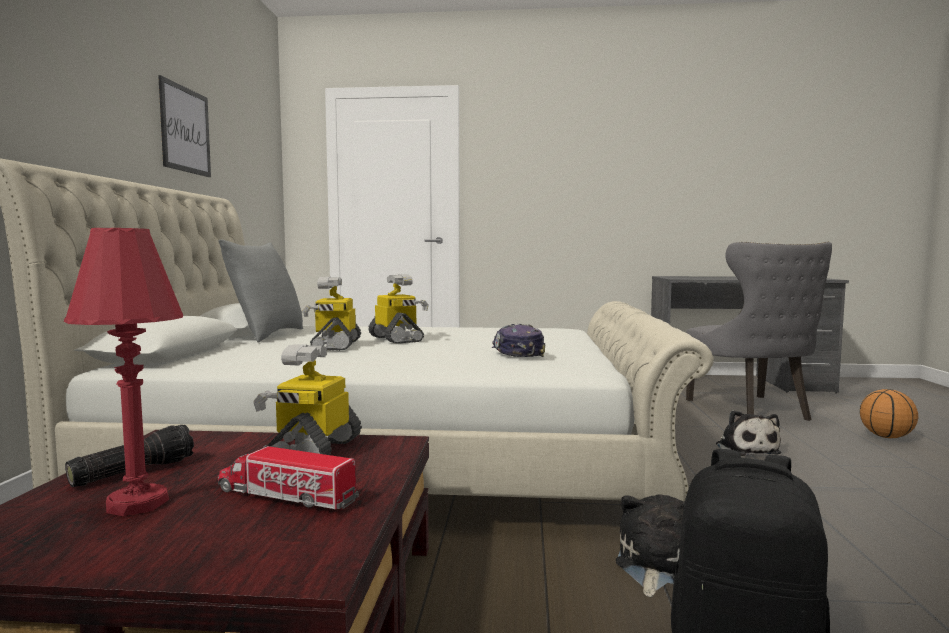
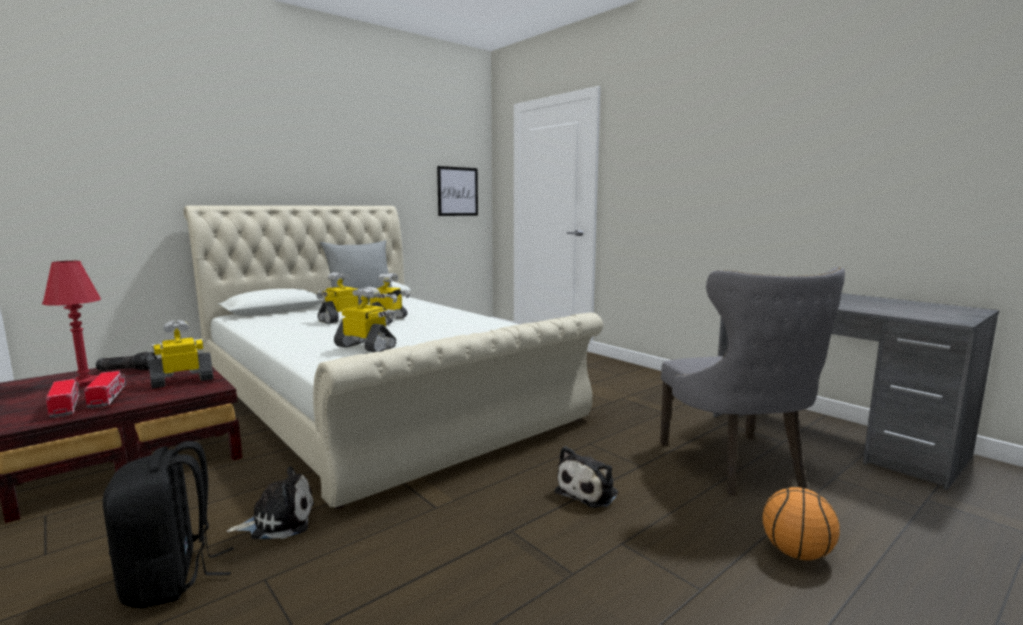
camera: 45 degrees right, 5 degrees up
picture [158,75,211,177] -> picture moved to [437,166,478,216]
cap [492,324,545,357] -> toy robot [334,287,397,352]
grey chair [686,241,832,421] -> grey chair turned 45 degrees counterclockwise [660,267,845,496]
none -> toy truck [46,378,79,418]

